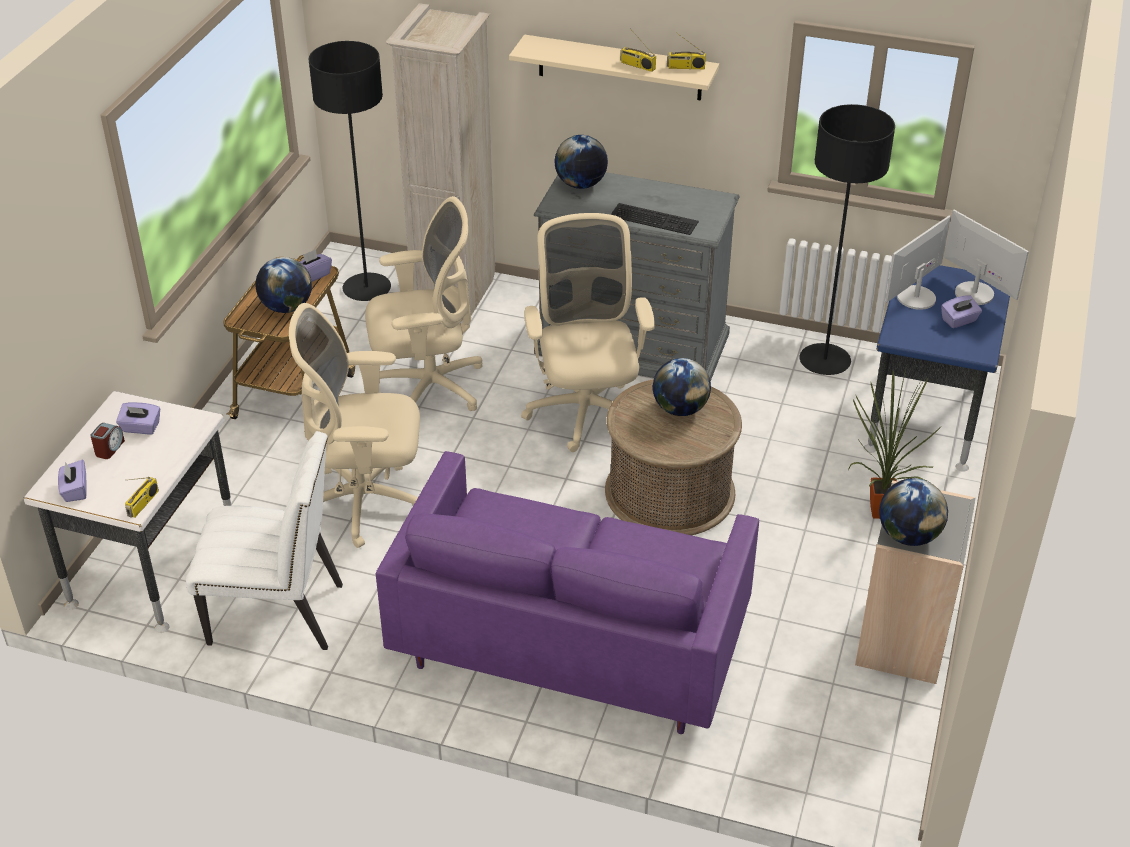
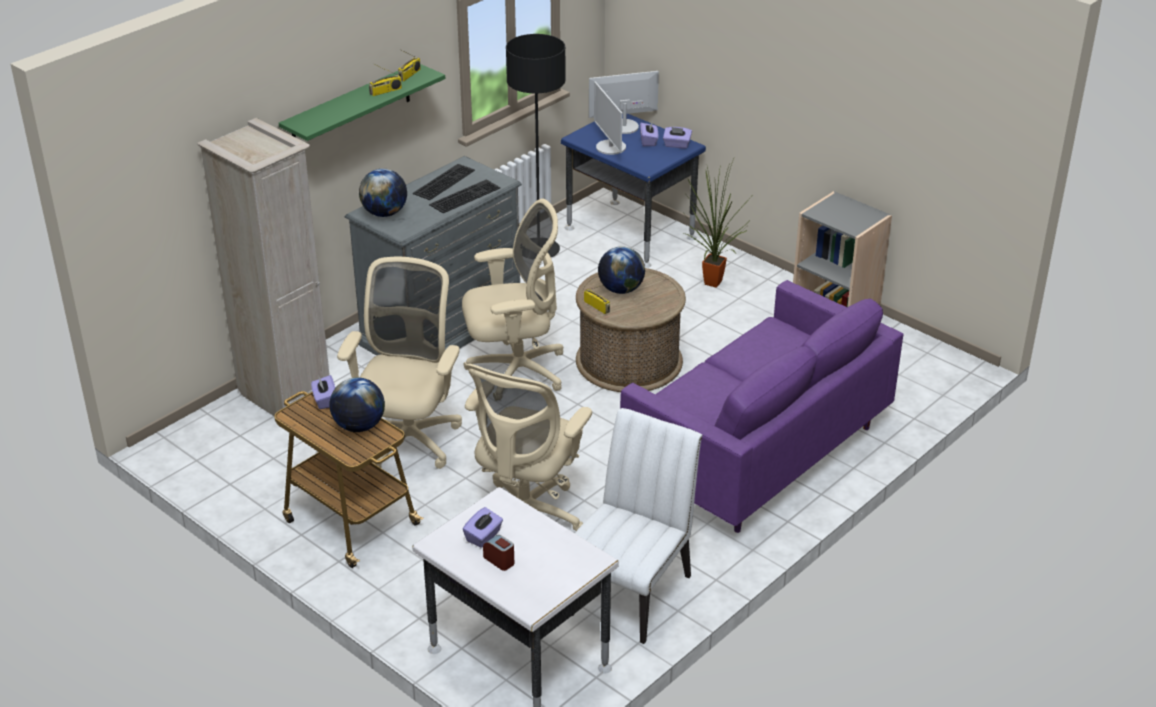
camera: 65 degrees left, 5 degrees down
purple tissue box [58,460,87,502] -> purple tissue box moved to [663,127,692,149]
radio [125,477,159,518] -> radio moved to [584,285,610,314]
black floor lamp [308,41,391,301] -> none
beige shelf [509,35,719,101] -> green shelf [279,64,445,141]
beige office chair [521,213,655,452] -> beige office chair turned 150 degrees clockwise [462,199,563,391]
globe [879,478,948,546] -> none
none -> keyboard [413,164,475,200]

